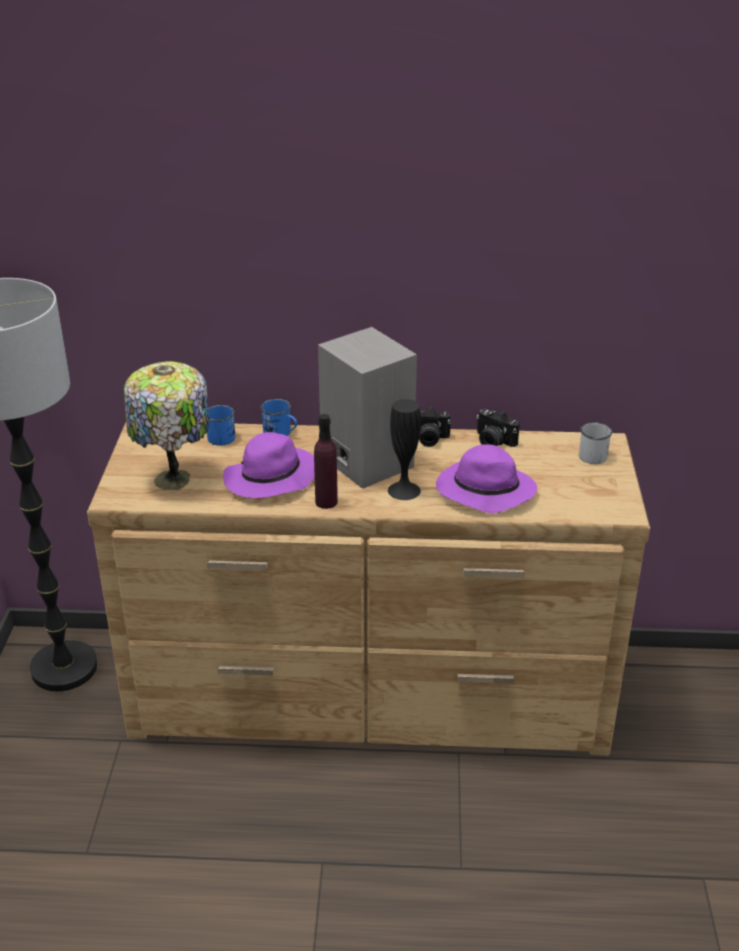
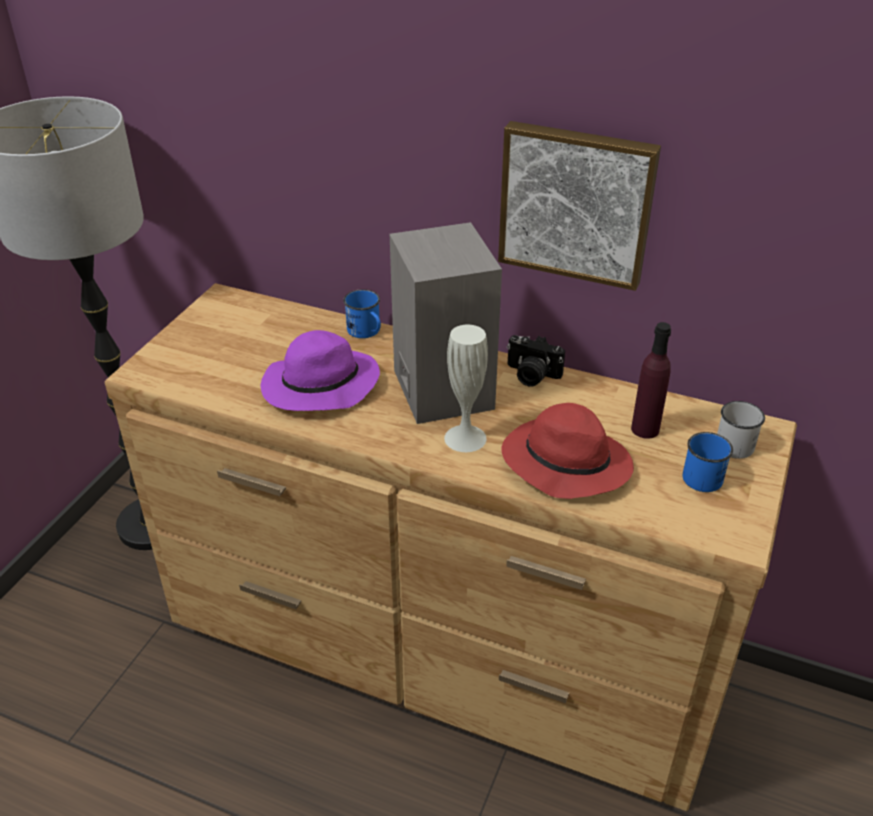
camera: 20 degrees right, 5 degrees up
table lamp [124,361,210,491] -> none
blue mug [207,405,235,446] -> blue mug moved to [683,432,733,492]
purple bottle [314,414,338,509] -> purple bottle moved to [631,322,671,439]
black vase [388,399,421,500] -> white vase [444,324,488,452]
purple hat [436,444,537,513] -> red hat [501,403,634,499]
camera [476,409,520,447] -> none
none -> picture [498,121,661,291]

